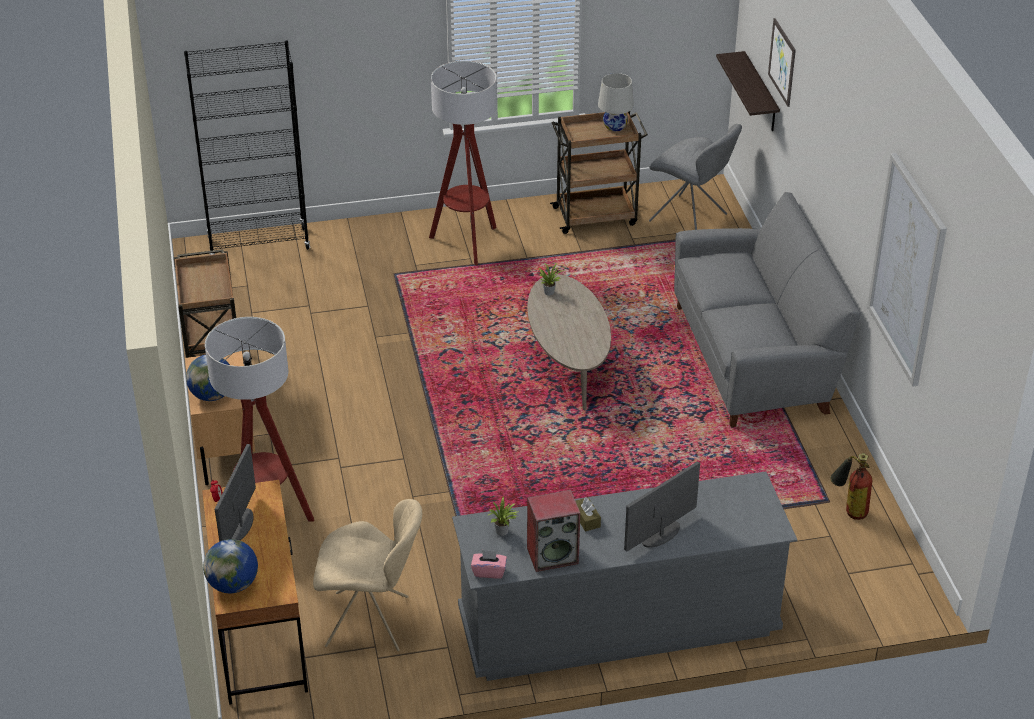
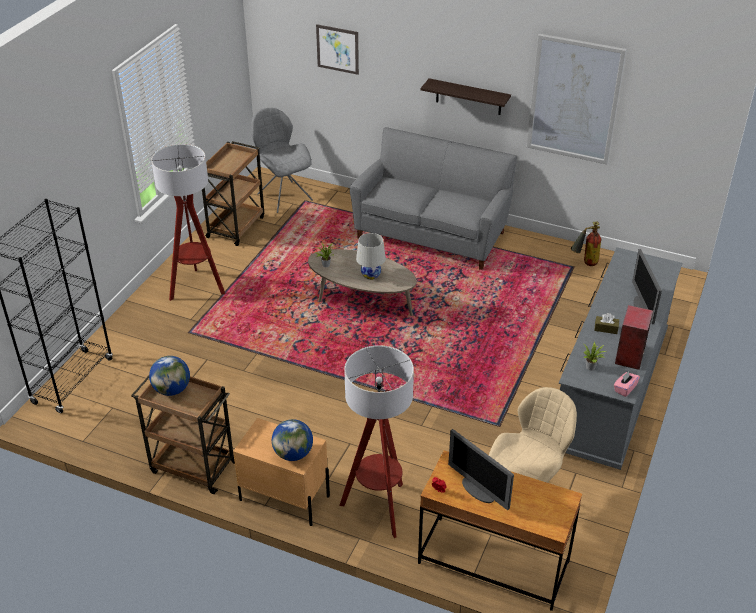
camera: 55 degrees left, 0 degrees up
globe [203,539,258,593] -> globe moved to [149,356,190,396]
white table lamp [598,73,634,131] -> white table lamp moved to [356,233,386,280]
grey chair [649,124,742,230] -> grey chair turned 105 degrees counterclockwise [252,108,313,213]
shelf [716,51,780,131] -> shelf moved to [420,78,511,115]

